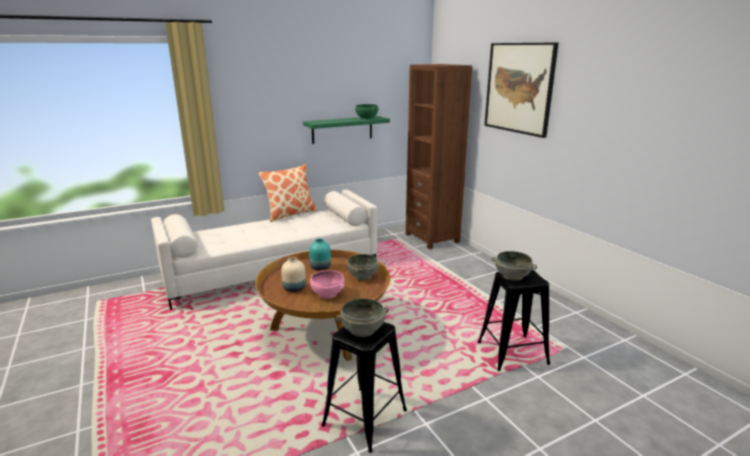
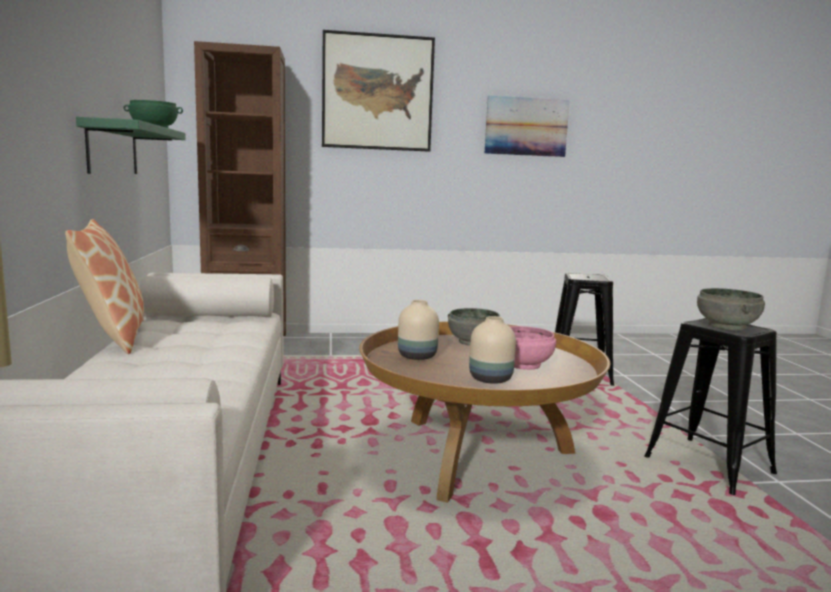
camera: 70 degrees left, 10 degrees down
turquoise vase [309,239,331,270] -> beige vase [398,300,439,360]
grey bowl [492,251,537,281] -> none
none -> picture [485,95,570,157]

